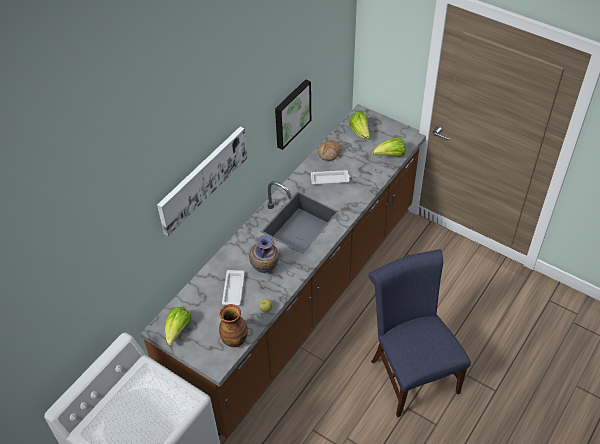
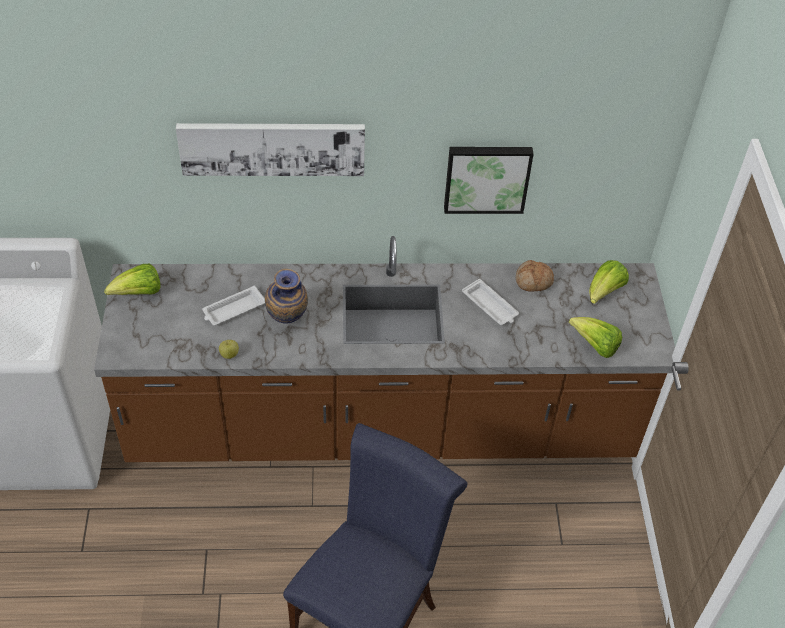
camera: 50 degrees right, 0 degrees up
vase [219,304,248,347] -> none

